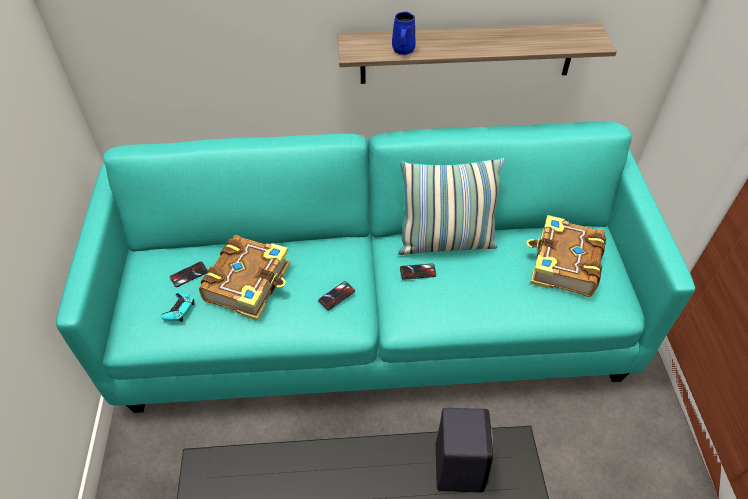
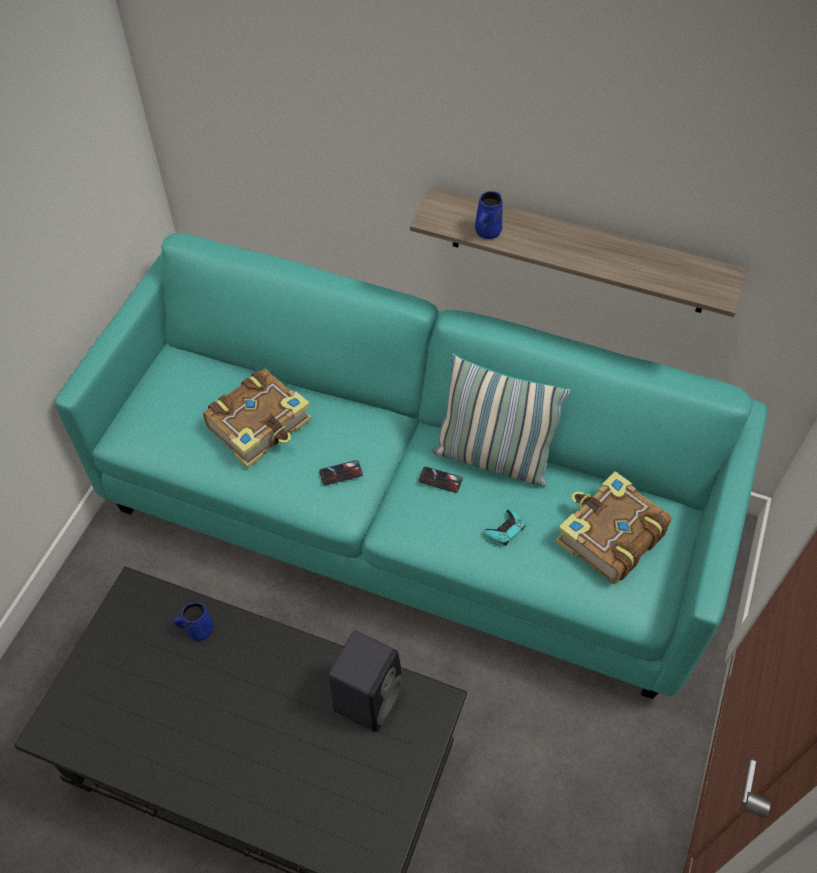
camera: 25 degrees right, 5 degrees up
turquoise game controller [161,292,194,322] -> turquoise game controller moved to [484,509,525,546]
phone [170,262,208,287] -> none
none -> blue mug [174,602,213,641]

